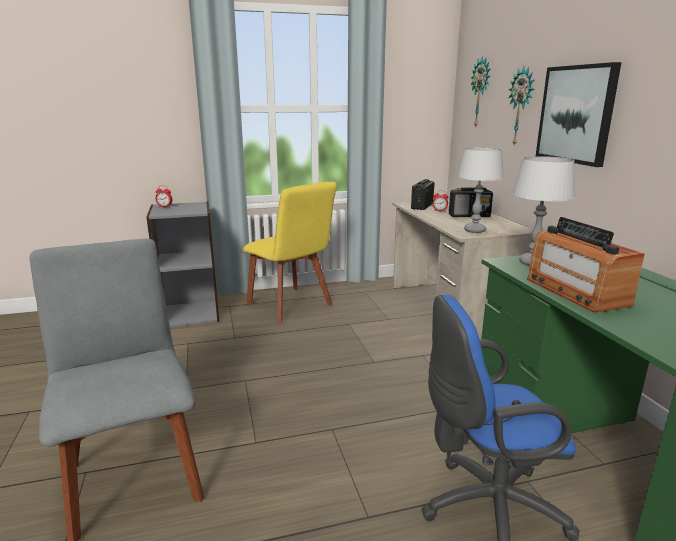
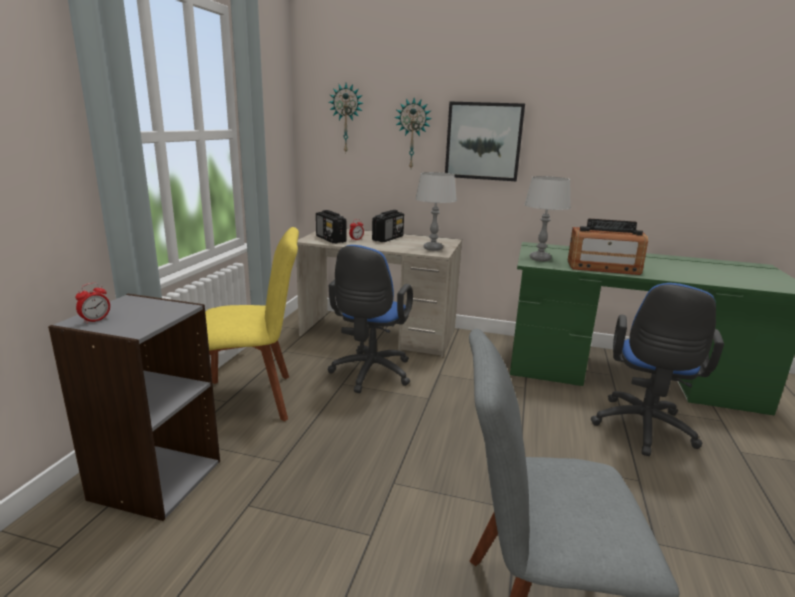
camera: 60 degrees left, 0 degrees up
none -> blue office chair [328,245,413,393]

